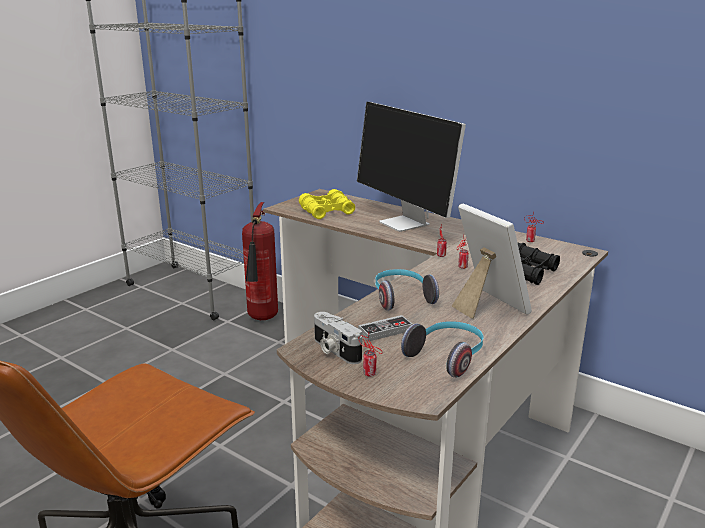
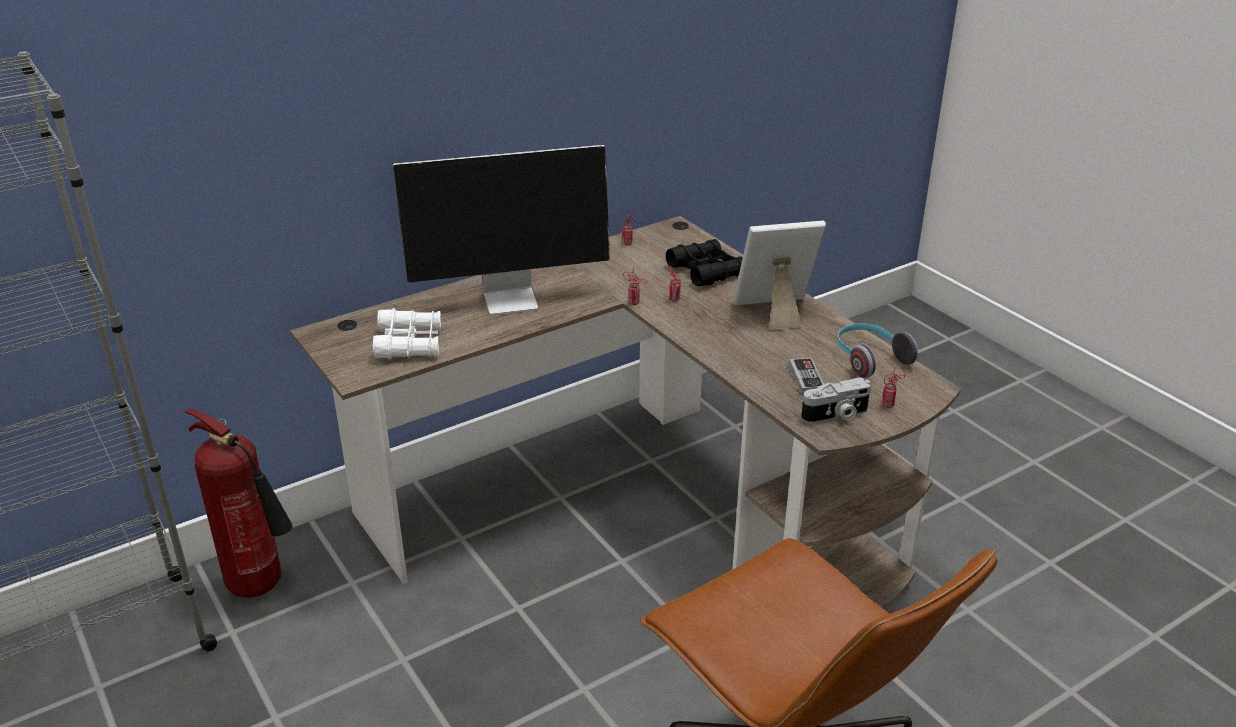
camera: 70 degrees left, 10 degrees up
yellow binoculars [299,189,355,219] -> white binoculars [373,308,441,360]
headphones [375,269,439,311] -> none

